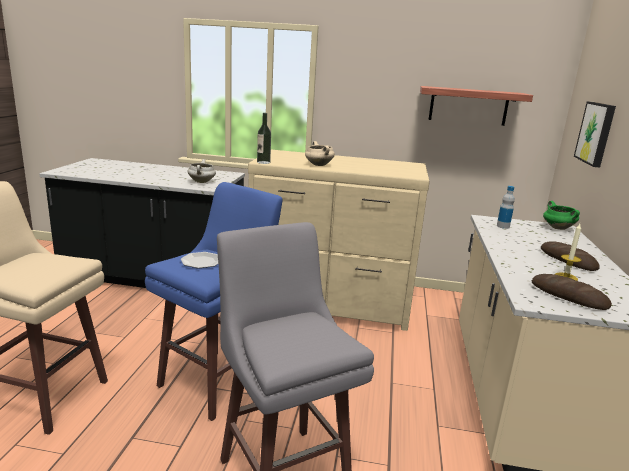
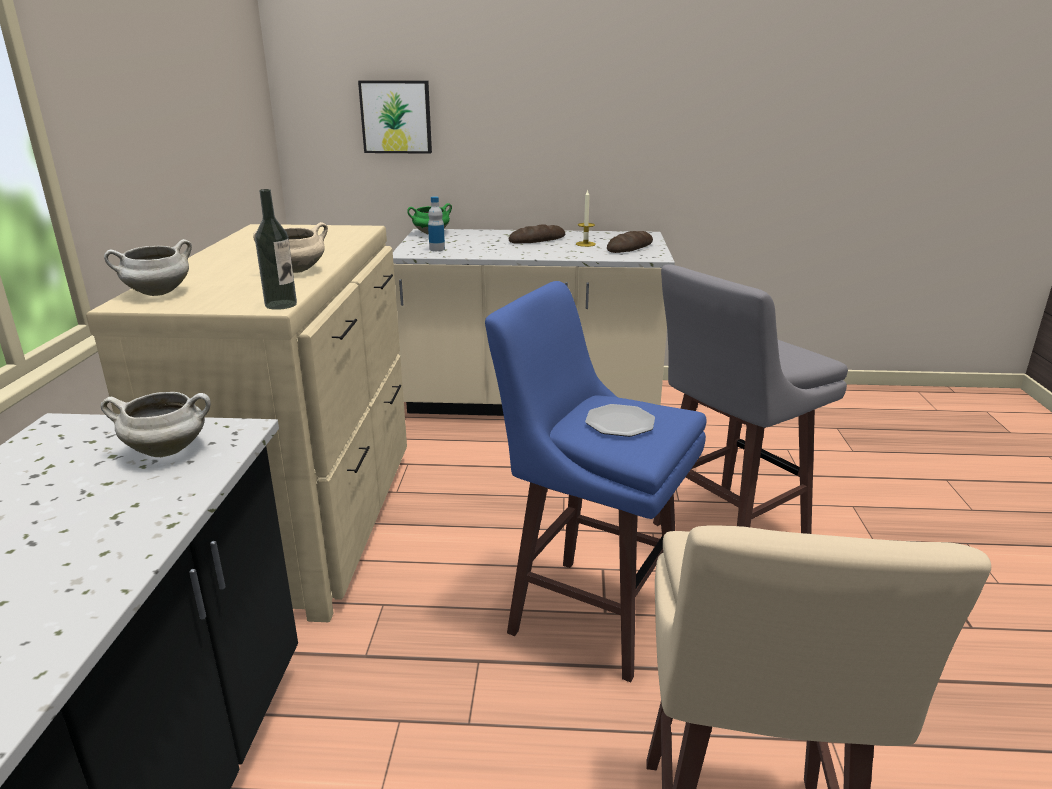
camera: 95 degrees left, 5 degrees up
shelf [420,86,533,126] -> none
none -> white cooking pot [104,239,192,296]

